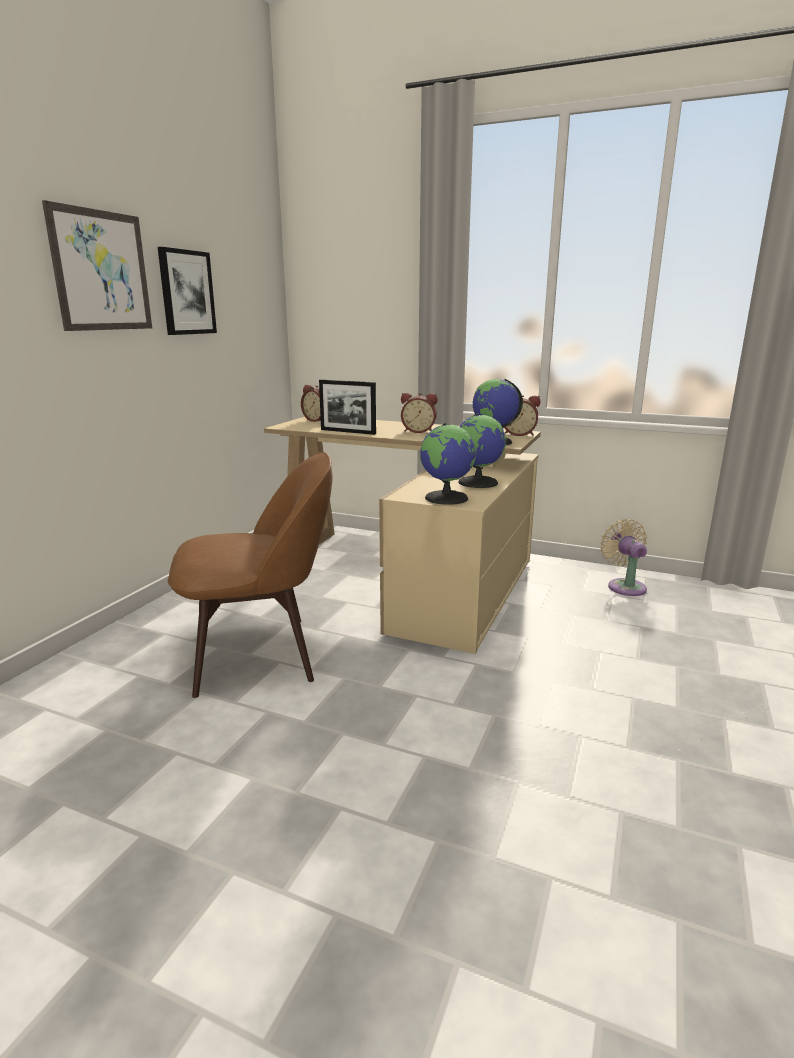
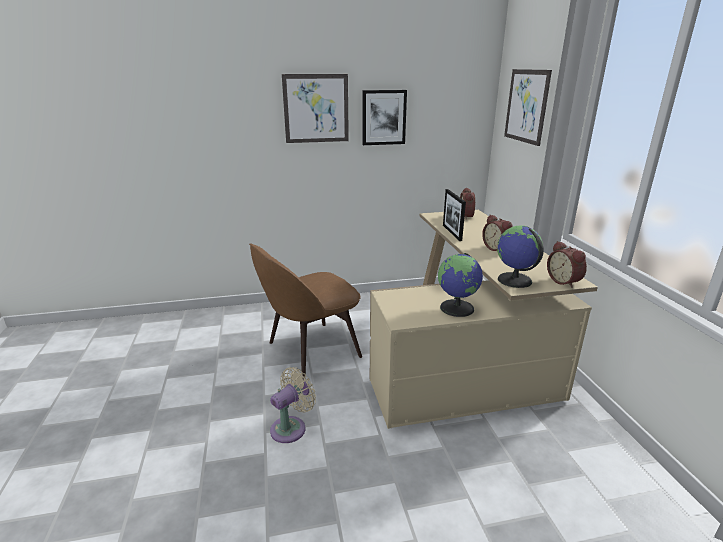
camera: 55 degrees right, 5 degrees up
brown chair [168,452,333,698] -> brown chair turned 105 degrees clockwise [249,243,362,379]
globe [420,423,476,505] -> none
beige fan [600,519,647,596] -> beige fan moved to [270,367,316,443]
none -> picture [504,69,552,146]

